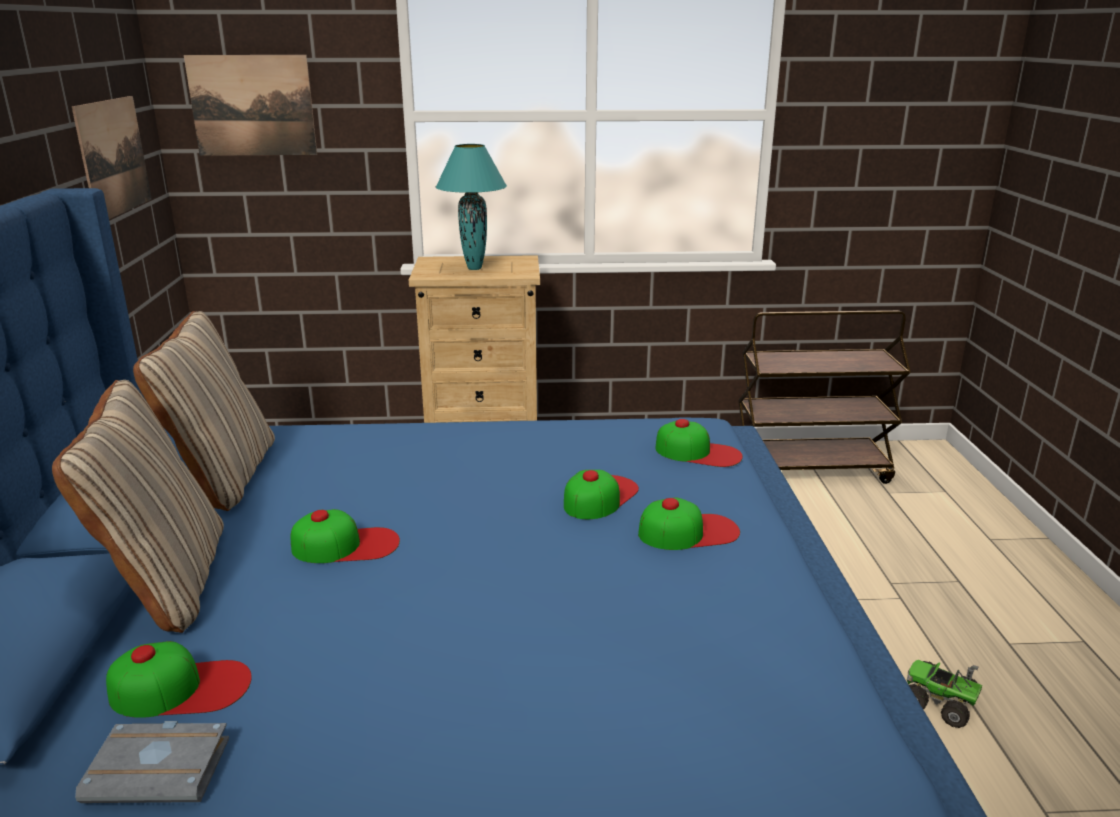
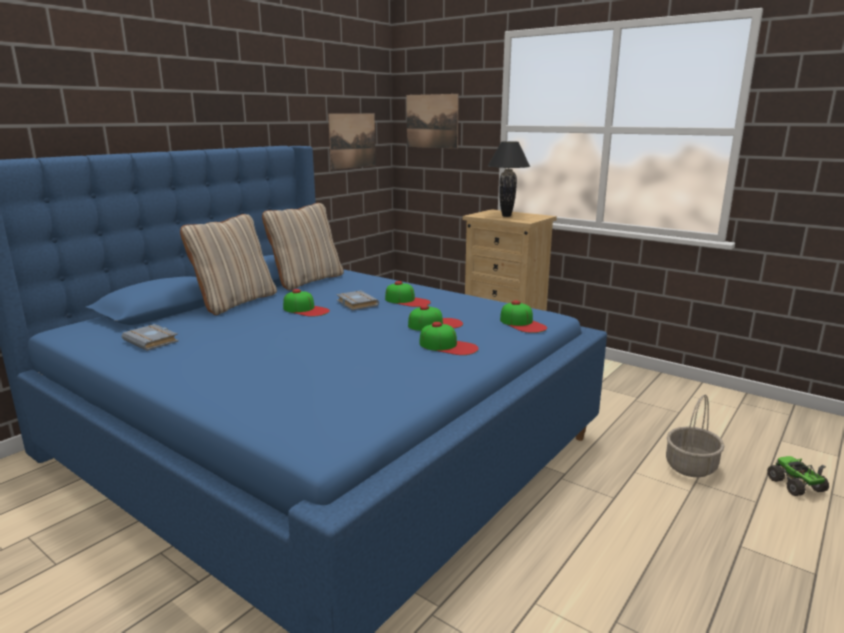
camera: 40 degrees right, 5 degrees down
cap [106,641,252,718] -> cap moved to [385,281,431,307]
turquoise table lamp [436,144,507,270] -> black table lamp [488,141,530,217]
brown cart [738,310,911,484] -> none
toy truck [907,660,982,728] -> toy truck moved to [767,456,829,496]
none -> grey book [336,291,379,311]
none -> basket [666,394,724,477]

